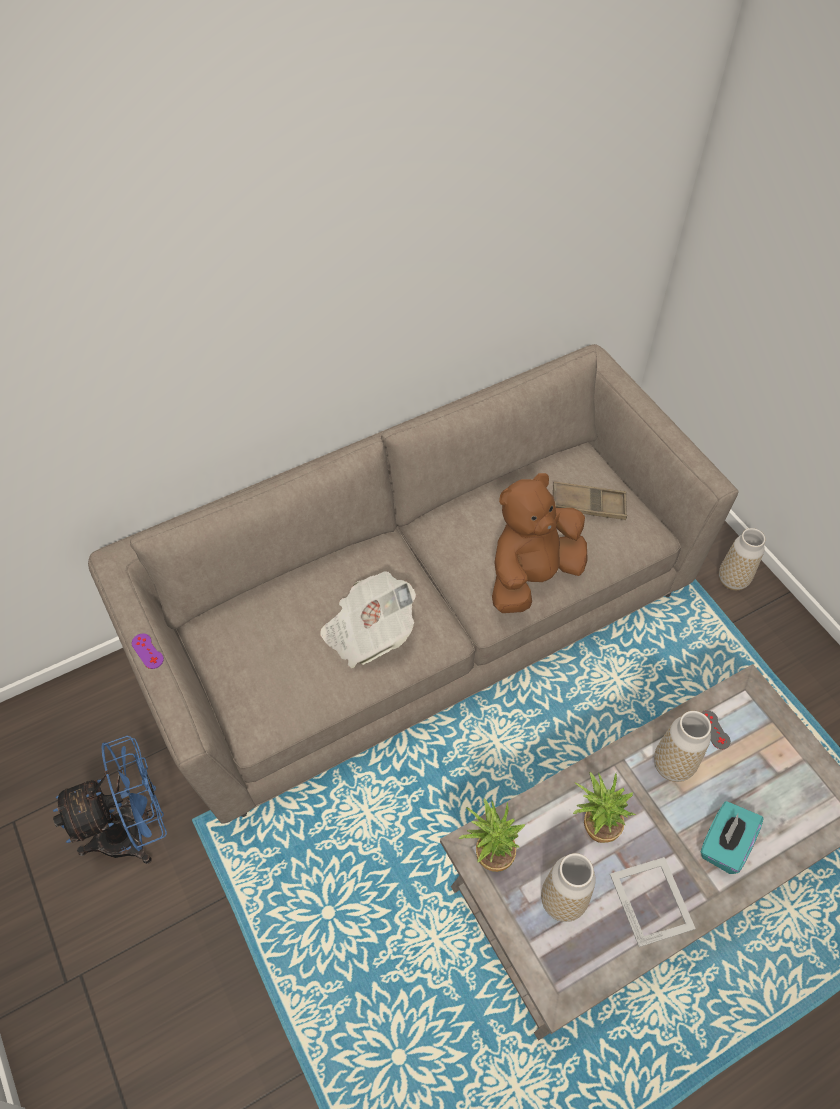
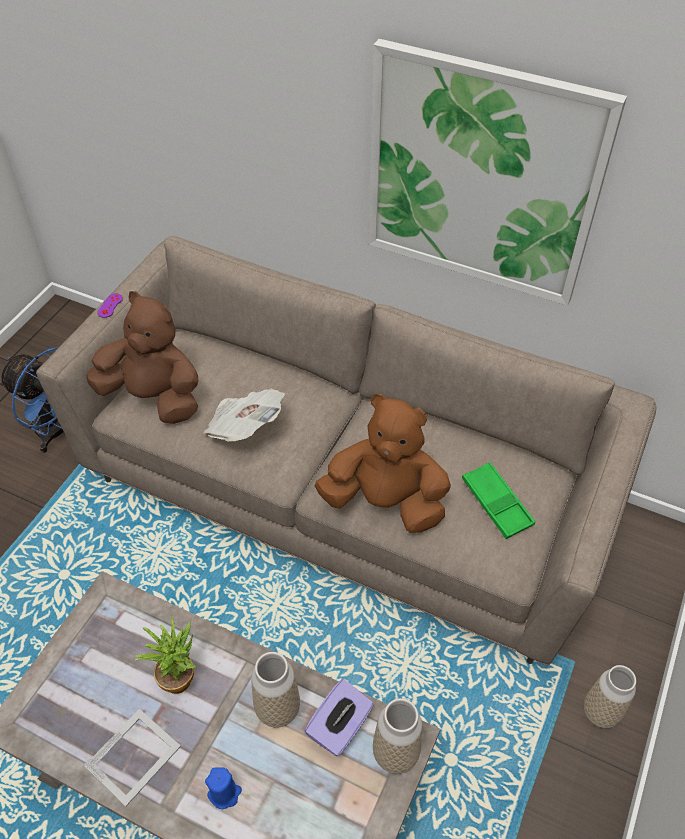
camera: 55 degrees right, 5 degrees down
potted plant [459,799,525,872] -> none
vase [541,853,596,922] -> vase moved to [373,698,422,774]
brown tray [553,481,627,520] -> green tray [462,462,535,539]
turquoise tissue box [700,801,764,874] -> blue candle [205,767,242,809]
grey game controller [701,710,731,749] -> purple tissue box [305,679,374,756]
none -> brown plush toy [86,291,198,424]
none -> picture [368,39,627,306]

